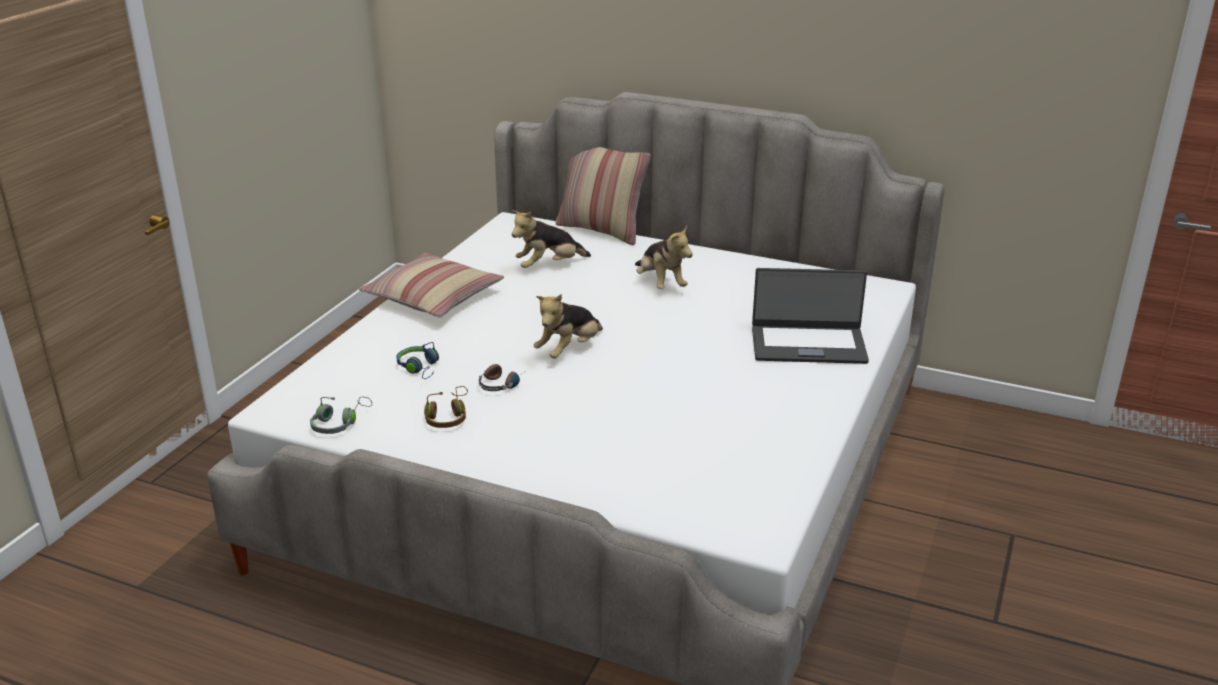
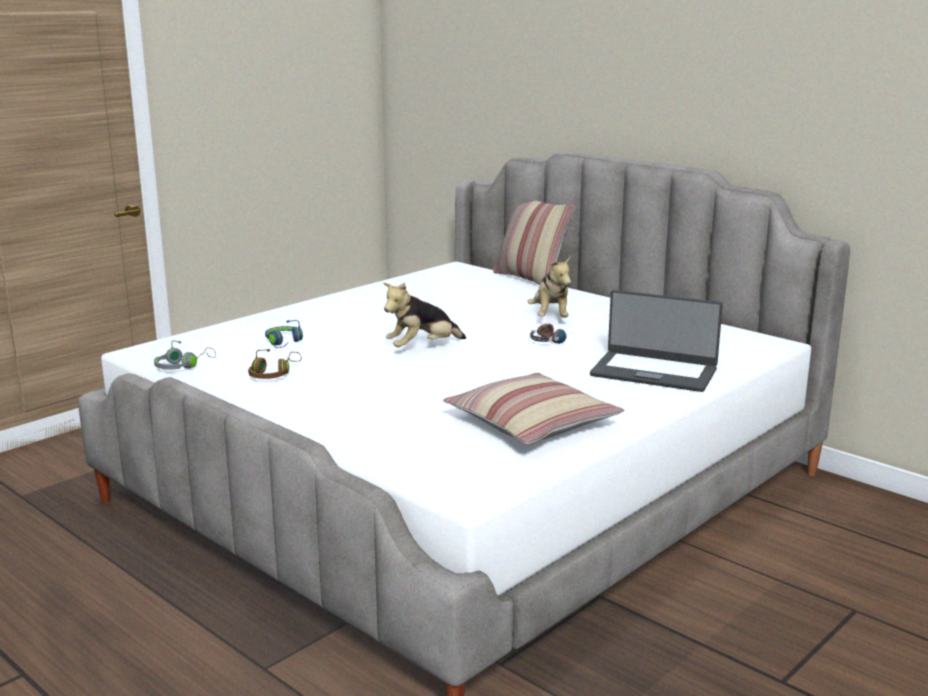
camera: 20 degrees right, 10 degrees down
pillow [359,253,504,317] -> pillow moved to [443,373,624,445]
headphones [478,364,520,391] -> headphones moved to [530,323,577,344]
plush toy [511,210,591,268] -> none

